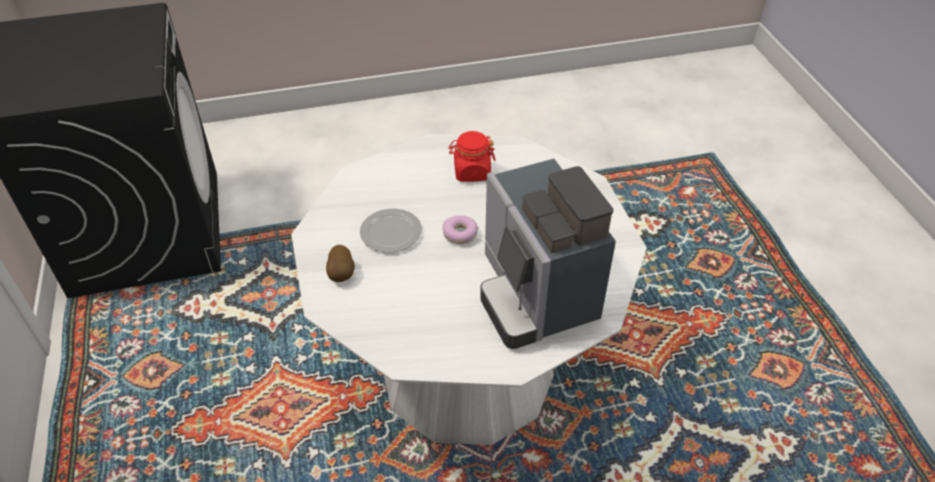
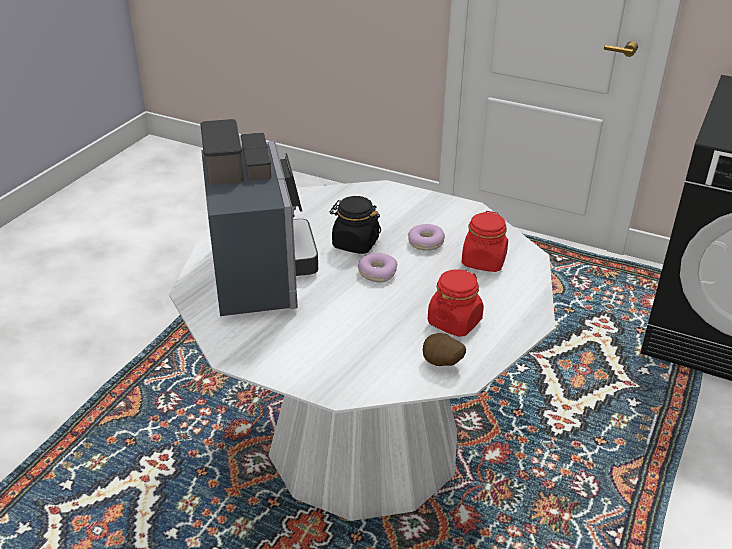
camera: 130 degrees right, 10 degrees down
potato [326,245,355,282] -> potato moved to [423,333,466,366]
plate [360,209,422,253] -> donut [408,224,445,251]
coffee machine [480,159,616,349] -> coffee machine turned 60 degrees clockwise [200,119,318,316]
none -> black jar [330,196,381,254]
none -> red jar [462,211,508,272]

